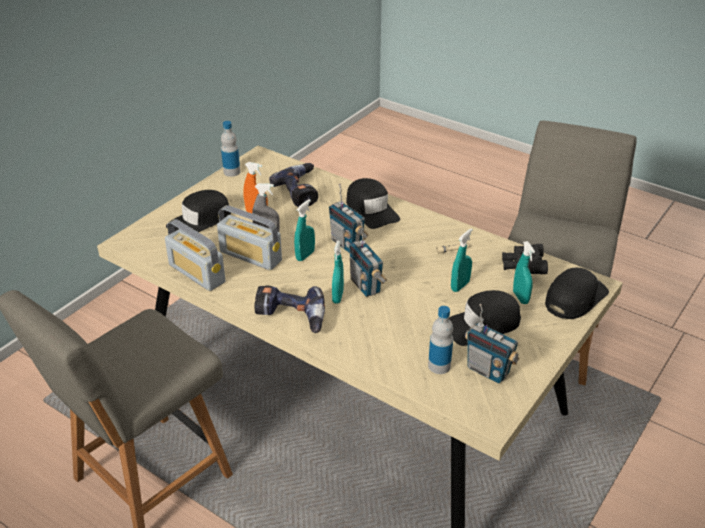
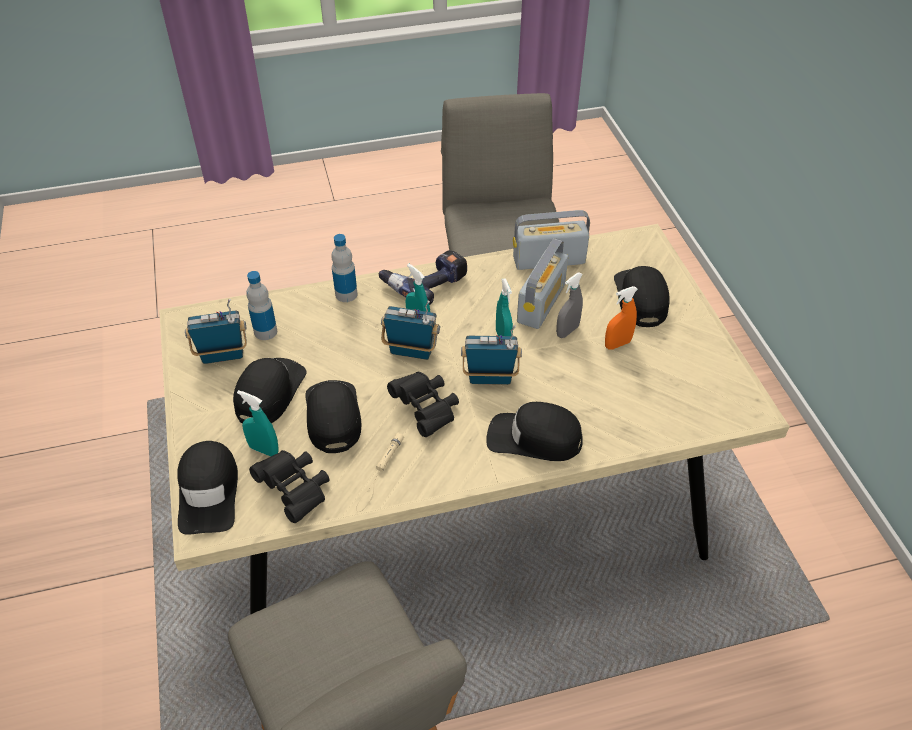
camera: 130 degrees right, 10 degrees up
radio [217,205,282,270] -> radio turned 135 degrees clockwise [517,238,568,329]
bottle [221,121,240,177] -> bottle moved to [331,234,358,302]
power drill [269,163,318,207] -> none
turquoise spray bottle [451,228,473,292] -> black cap [305,380,361,453]
none -> black binoculars [387,371,459,437]

